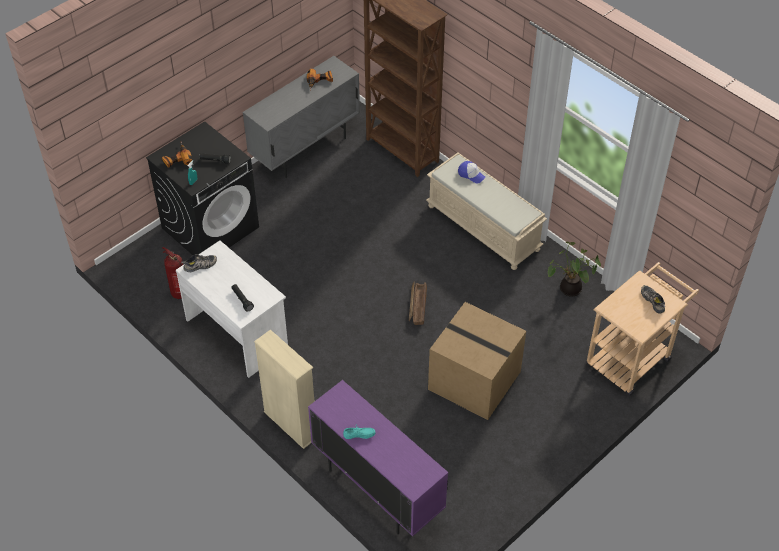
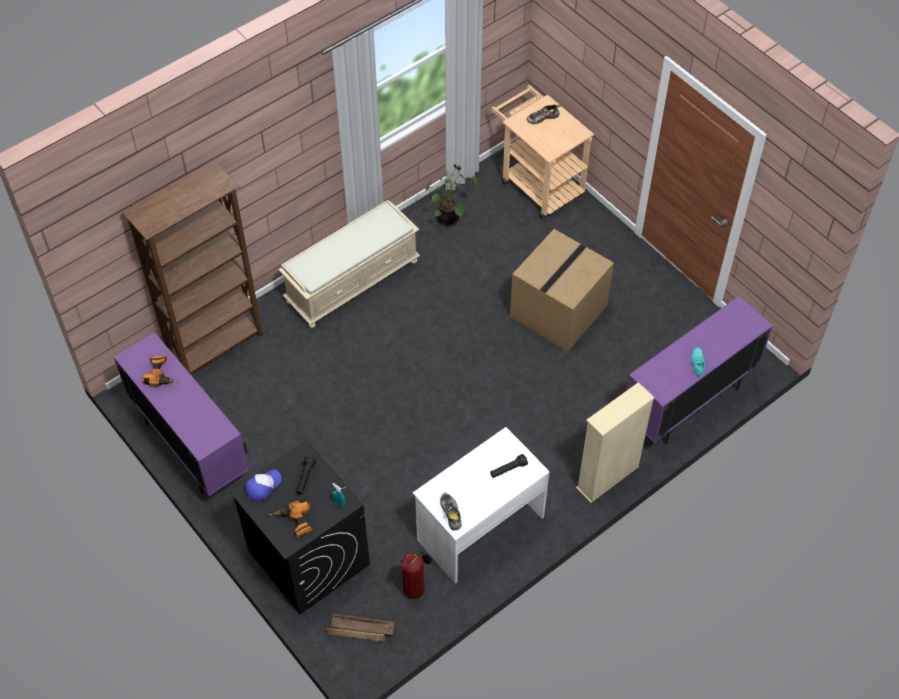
camera: 85 degrees left, 5 degrees up
grey cabinet [243,56,360,178] -> purple cabinet [114,332,249,496]
crate [409,281,427,325] -> crate moved to [326,614,395,642]
cap [458,161,485,184] -> cap moved to [246,470,282,501]

